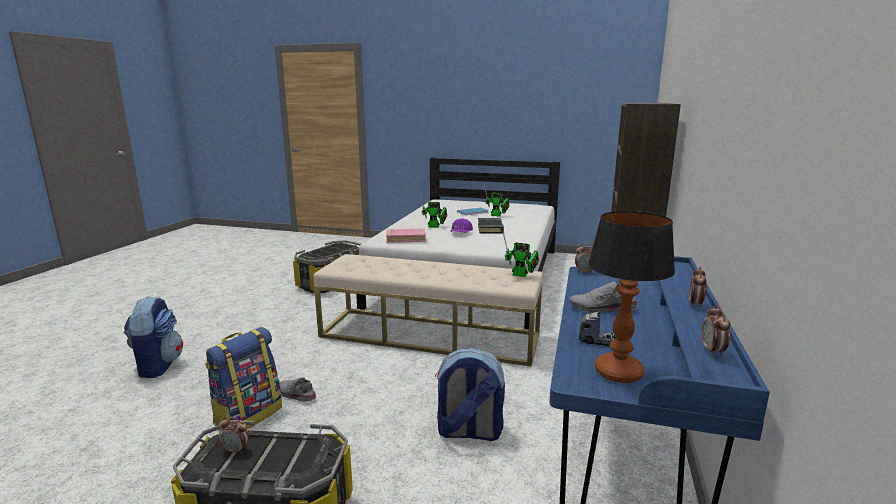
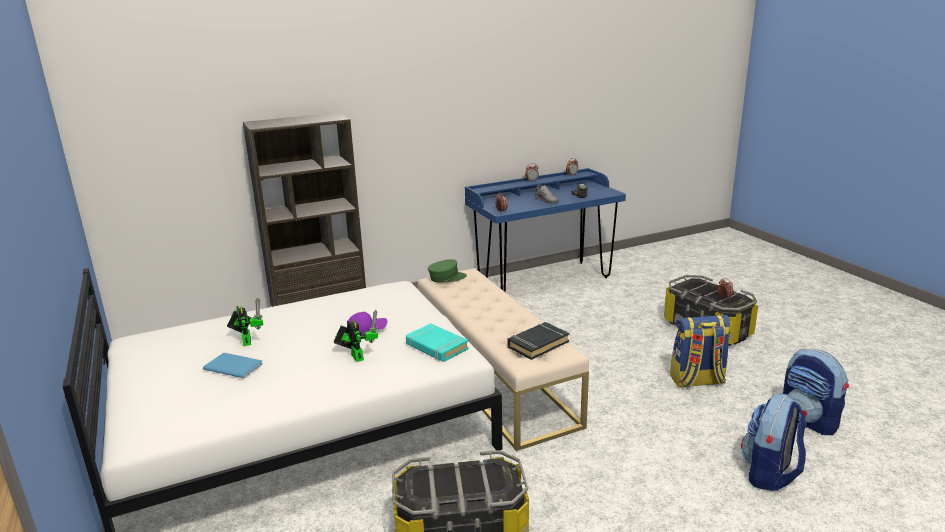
camera: 130 degrees left, 5 degrees up
grey shoe [280,377,316,402] -> none
pink book [386,228,426,243] -> turquoise book [406,323,469,362]
backpack [435,348,505,441] -> backpack moved to [783,349,849,435]
black book [478,218,504,234] -> black book moved to [508,322,569,360]
toy robot [503,233,539,277] -> green cap [428,259,467,282]
table lamp [588,211,675,383] -> none

